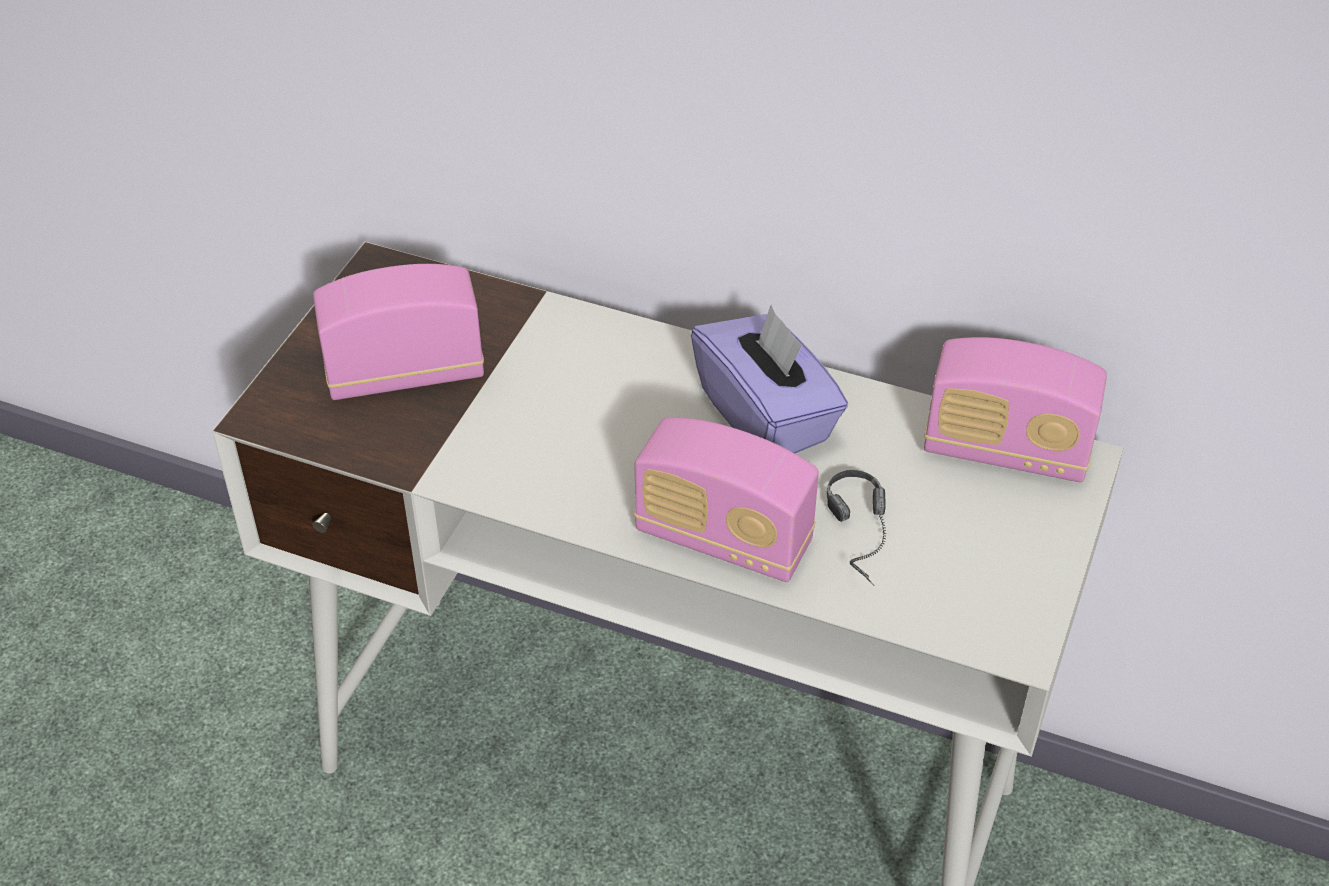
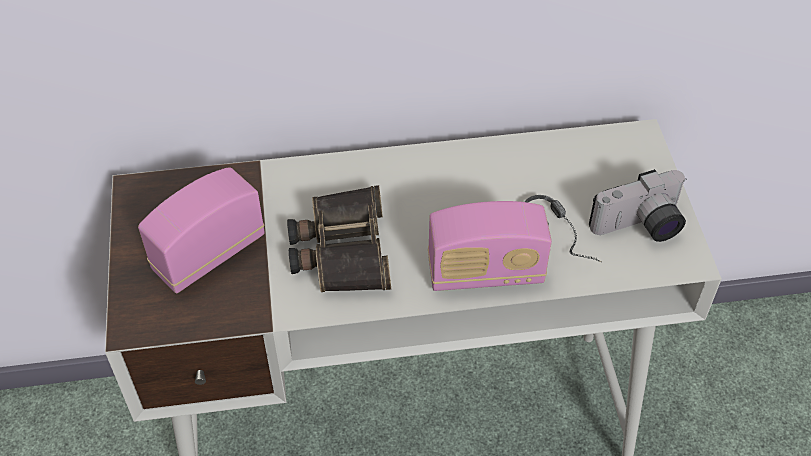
camera: 30 degrees left, 5 degrees up
purple tissue box [691,305,848,453] -> none
radio [924,337,1107,482] -> none
none -> binoculars [287,185,391,292]
none -> camera [589,169,687,242]

